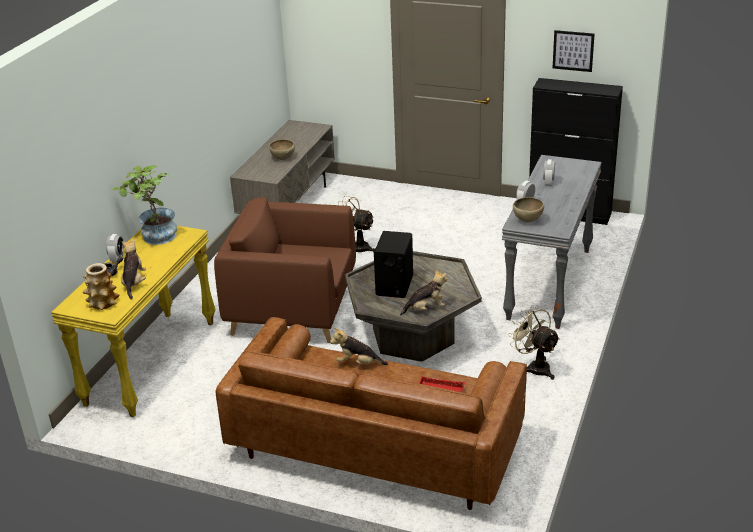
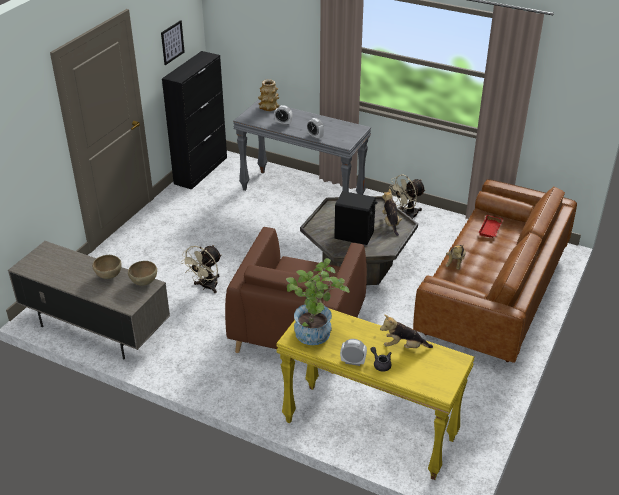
camera: 85 degrees left, 5 degrees up
vase [83,263,119,310] -> vase moved to [258,79,279,111]
brown bowl [513,197,544,222] -> brown bowl moved to [128,261,157,286]

